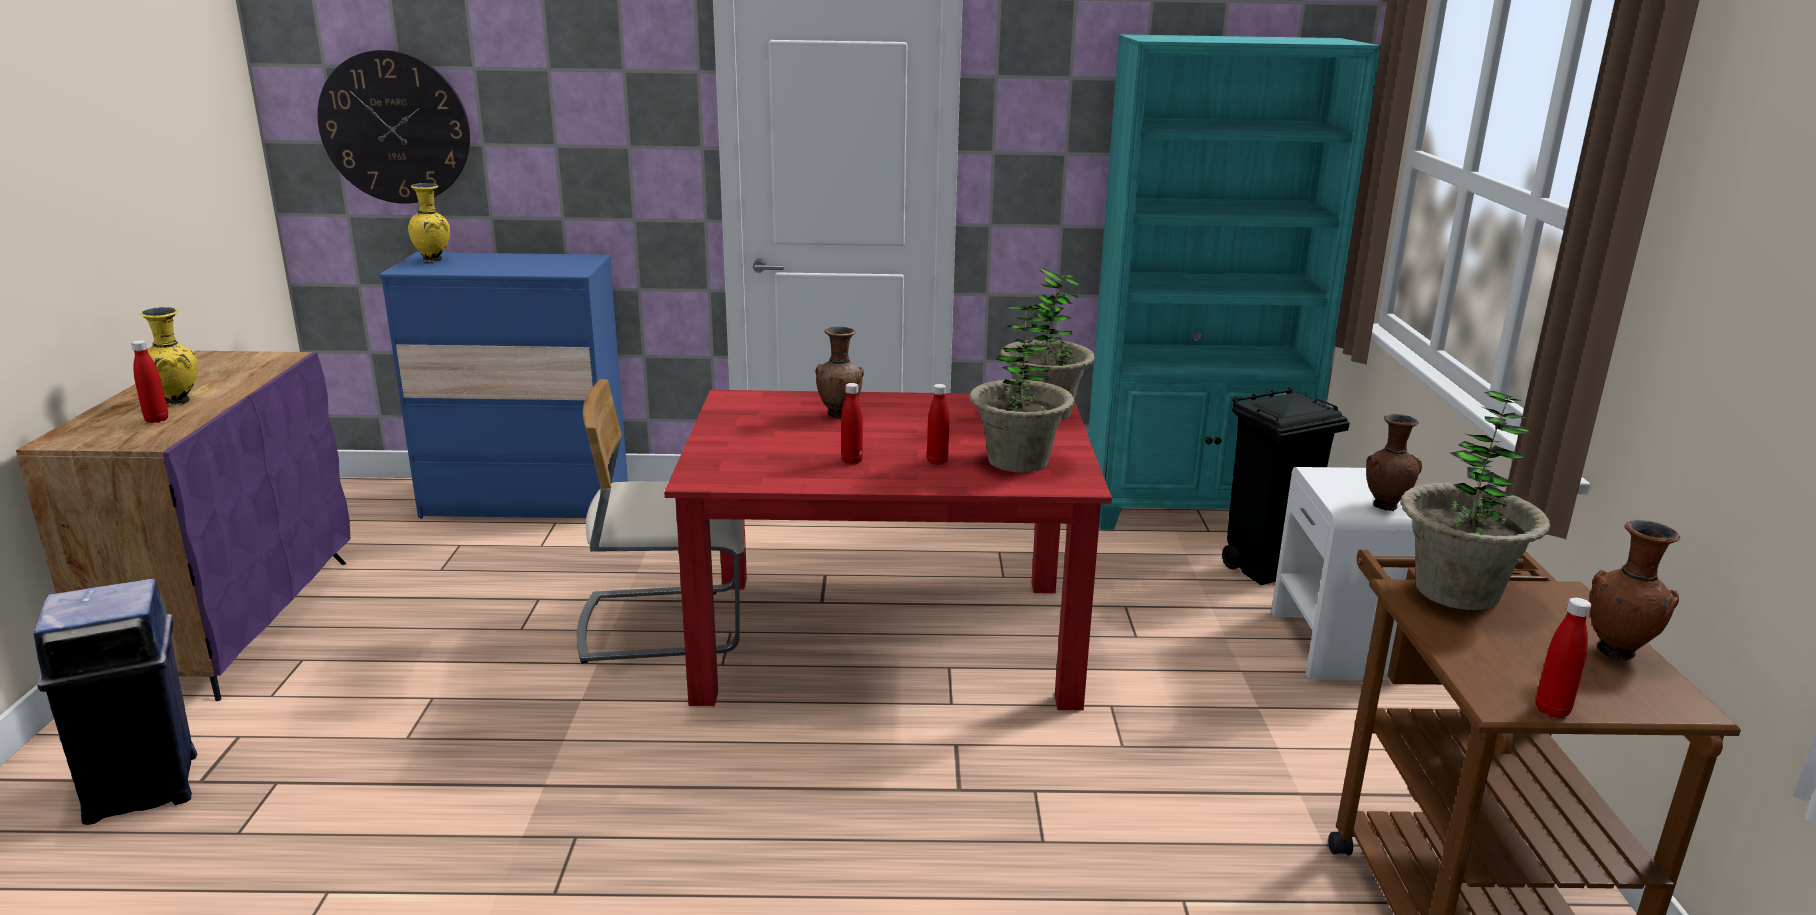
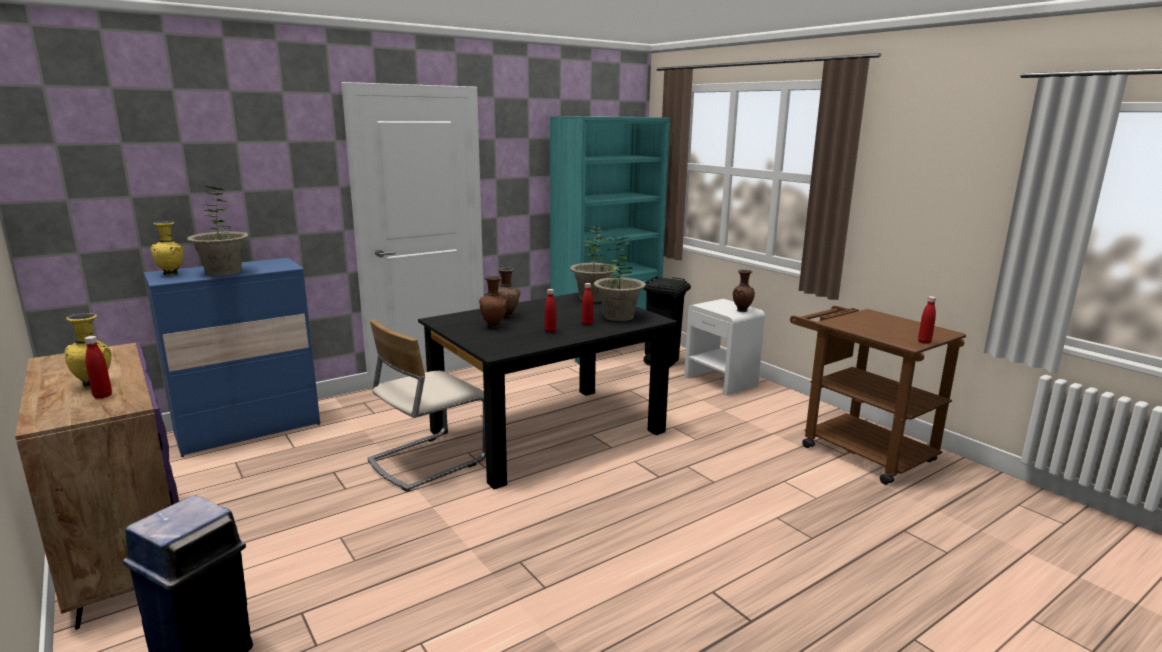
camera: 35 degrees left, 5 degrees down
wall clock [317,50,470,204] -> none
red dining table [664,390,1112,710] -> black dining table [418,292,678,489]
potted plant [1400,391,1550,610] -> potted plant moved to [187,186,249,276]
brown vase [1589,520,1680,661] -> brown vase moved to [479,275,507,328]

